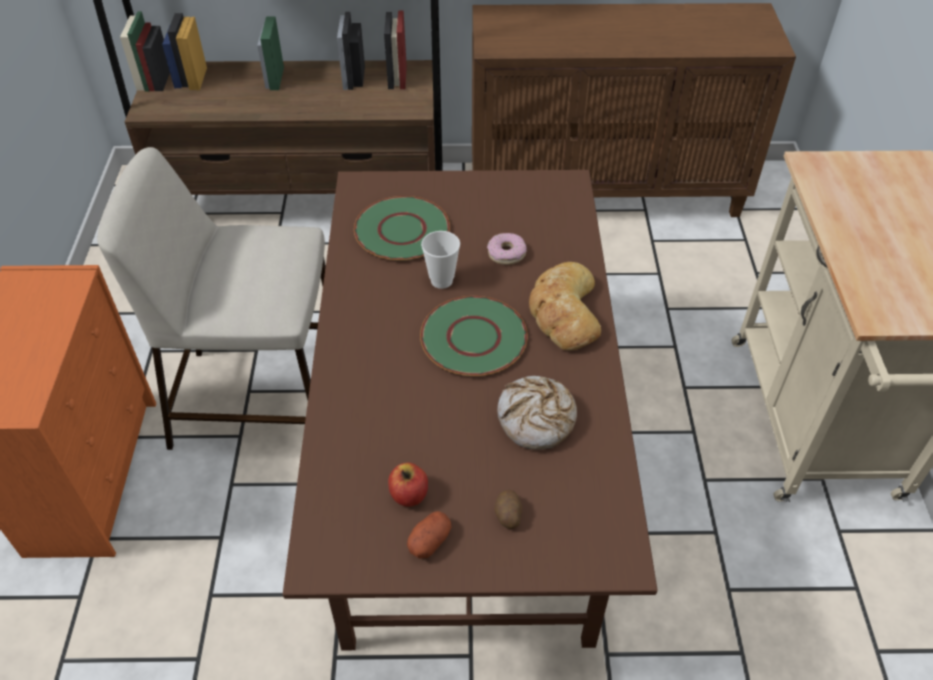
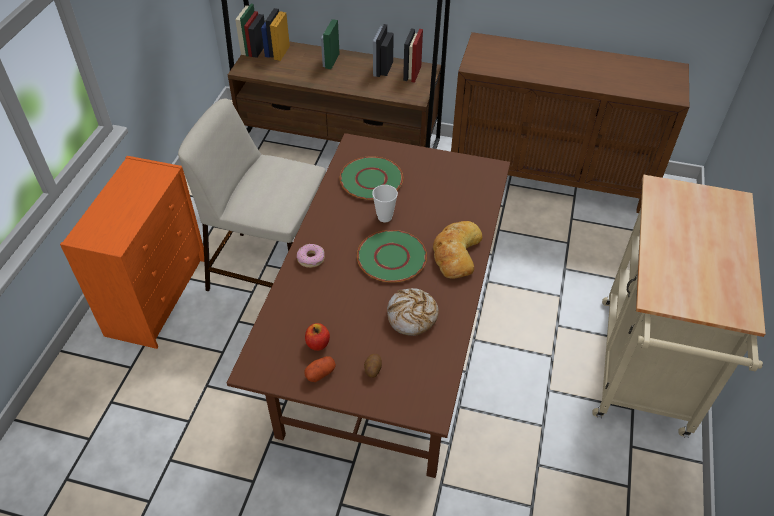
camera: 15 degrees right, 0 degrees up
donut [487,233,527,265] -> donut moved to [297,244,325,268]

